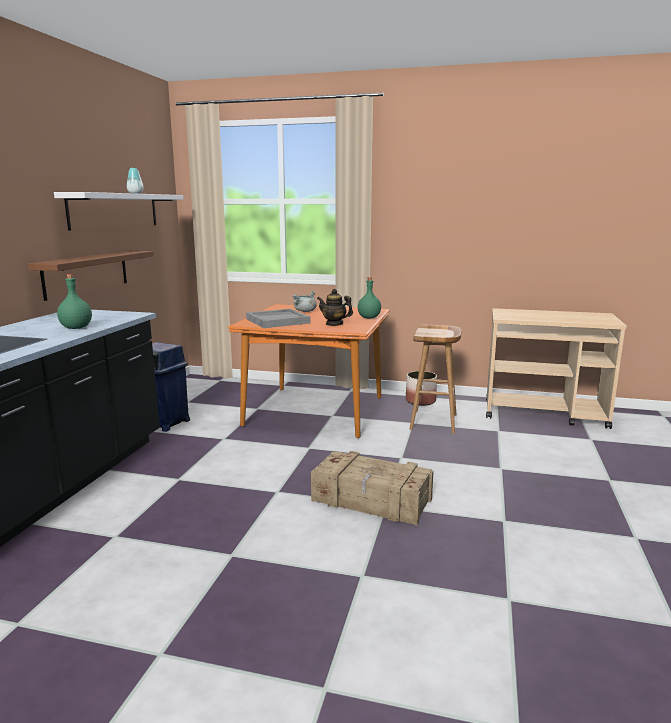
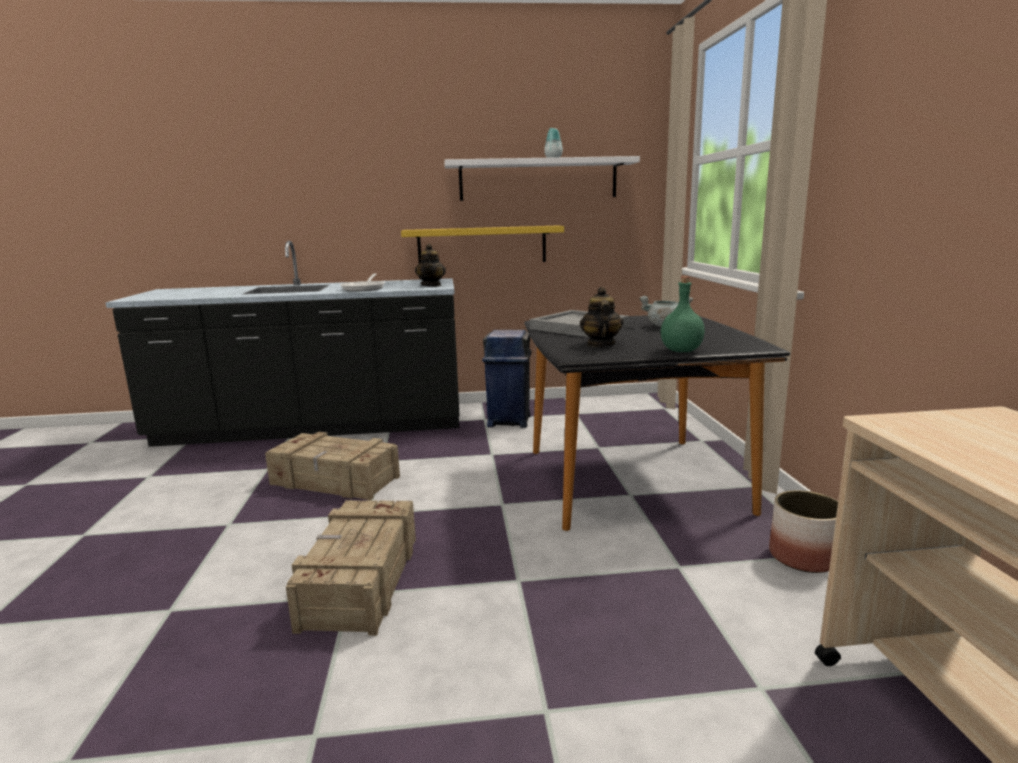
camera: 70 degrees right, 0 degrees up
brown shelf [28,250,154,301] -> yellow shelf [401,226,564,263]
green bottle [57,274,92,329] -> frying pan [340,274,385,292]
orange dining table [228,304,390,438] -> black dining table [524,315,790,531]
brown stool [410,324,462,434] -> none
none -> crate [265,432,400,501]
none -> teapot [415,244,446,287]

